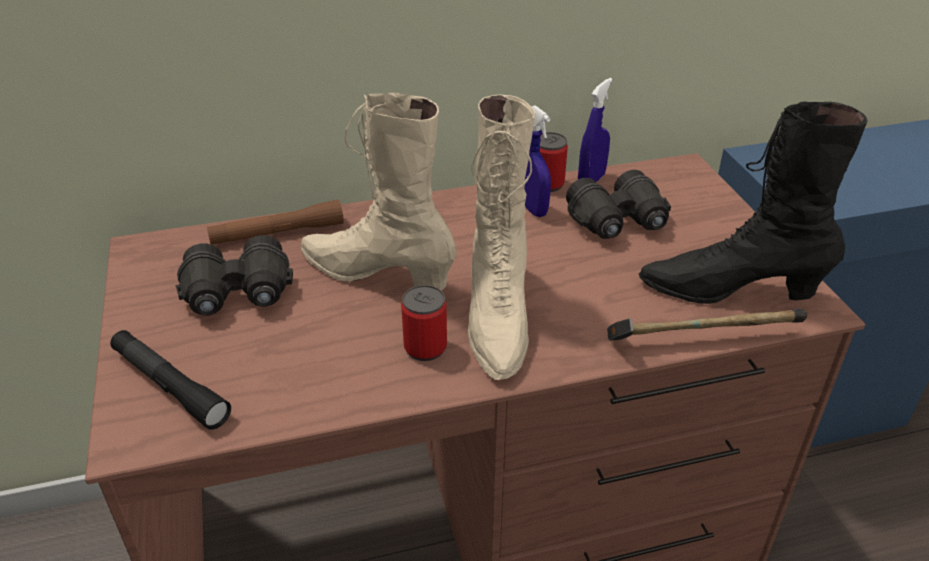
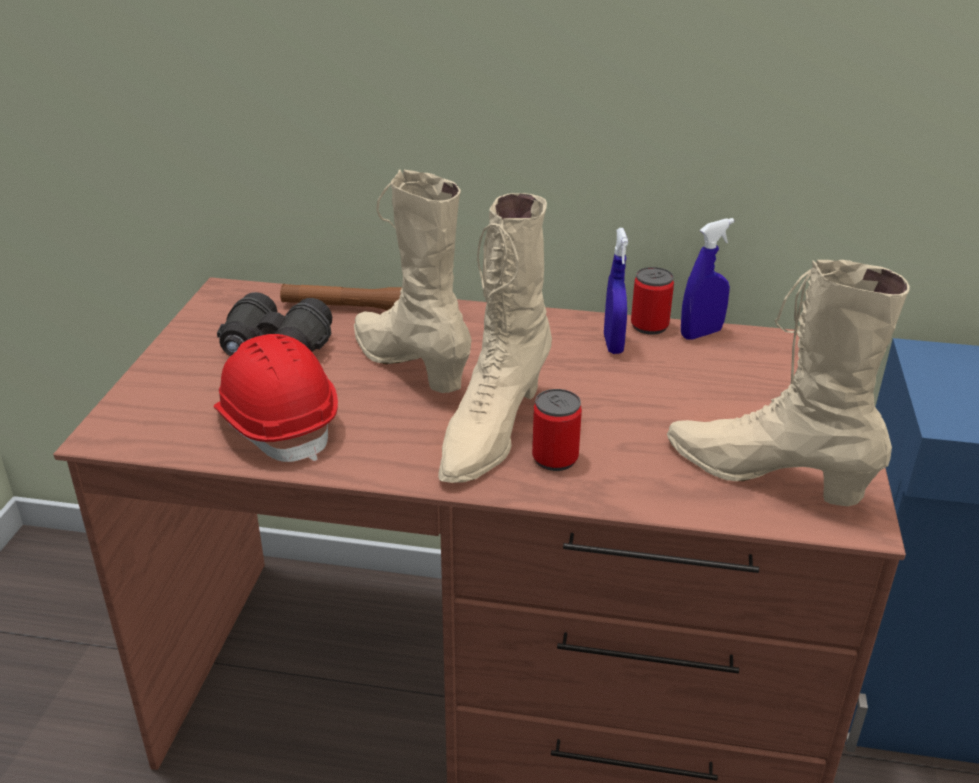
camera: 25 degrees right, 5 degrees down
black flashlight [110,330,231,430] -> none
can [401,285,447,361] -> can moved to [532,389,582,471]
black binoculars [566,170,671,239] -> none
hammer [607,308,807,341] -> none
black boot [639,101,867,304] -> beige boot [667,260,910,506]
none -> red hard hat [213,334,338,462]

